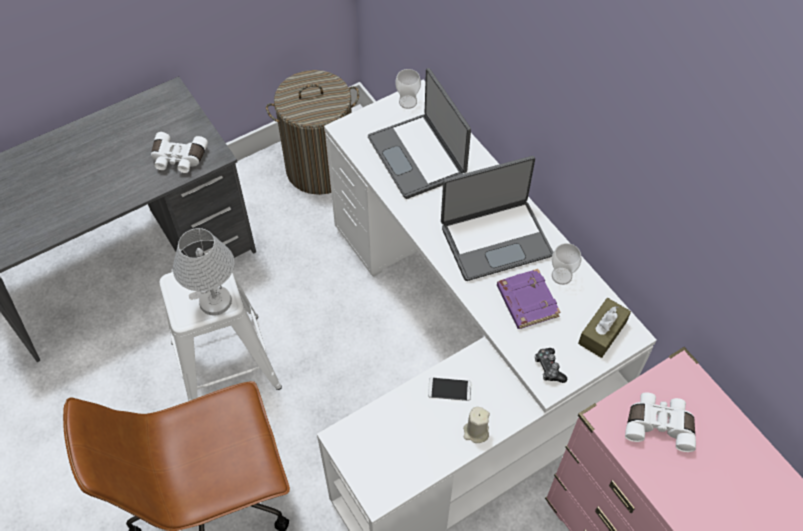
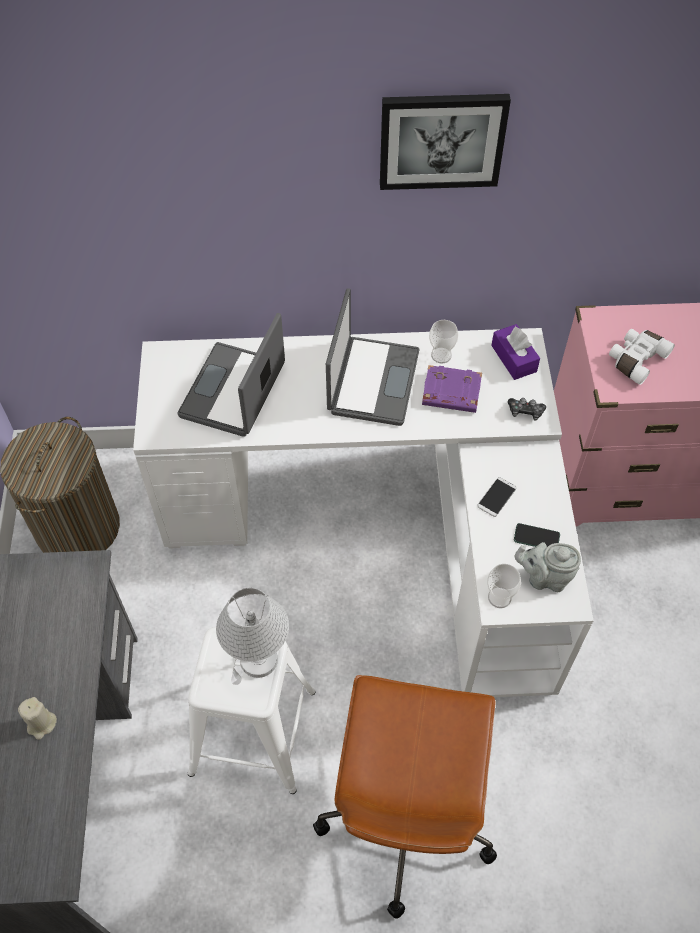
camera: 60 degrees left, 0 degrees up
white binoculars [151,132,208,173] -> none
laptop [368,68,471,199] -> laptop turned 105 degrees clockwise [177,313,285,437]
cup [395,69,421,109] -> cup moved to [487,564,521,608]
beige candle [463,407,490,443] -> beige candle moved to [18,697,57,740]
brown tissue box [578,298,631,358] -> purple tissue box [491,324,540,380]
none -> picture [380,94,511,190]
none -> phone [514,523,560,547]
none -> grey teapot [515,542,581,592]

